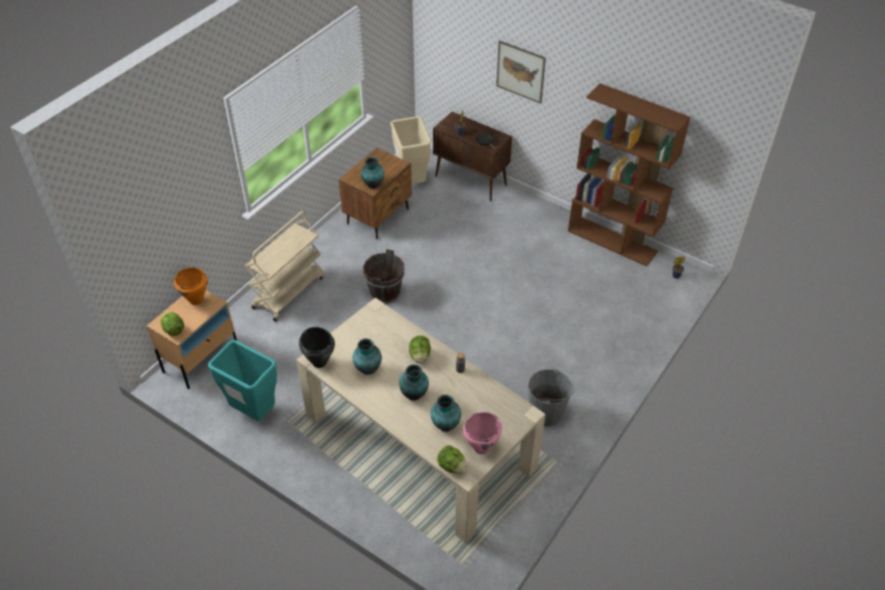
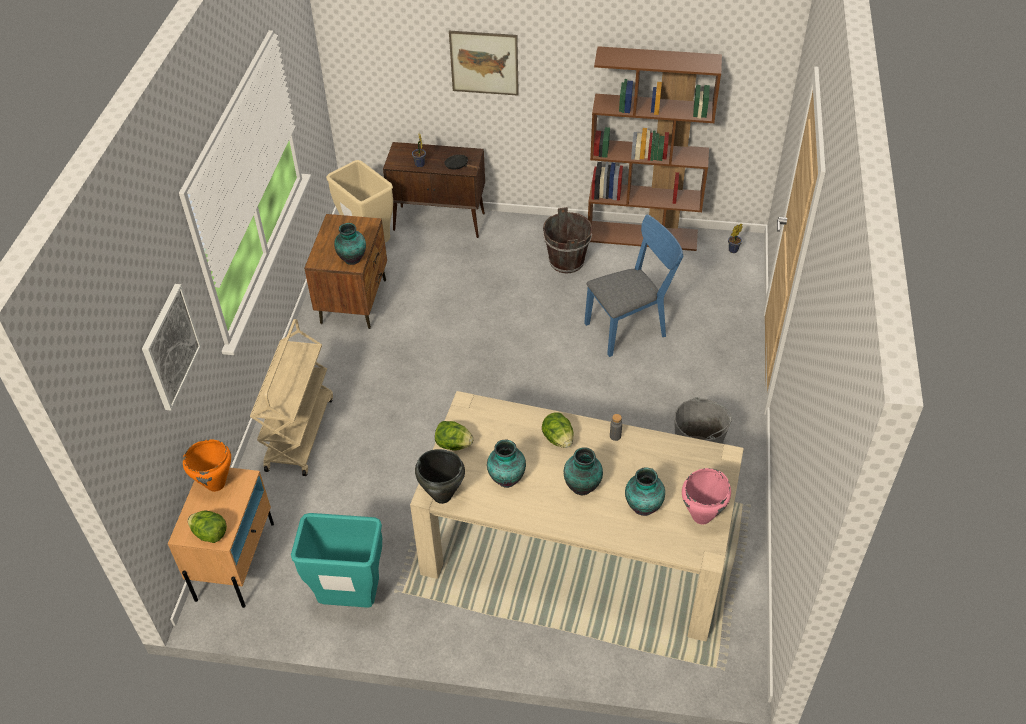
camera: 25 degrees left, 0 degrees up
brown bucket [363,249,404,304] -> brown bucket moved to [543,207,593,274]
lettuce [437,445,467,474] -> lettuce moved to [435,421,474,451]
none -> picture [142,284,201,411]
none -> blue chair [584,215,683,357]

